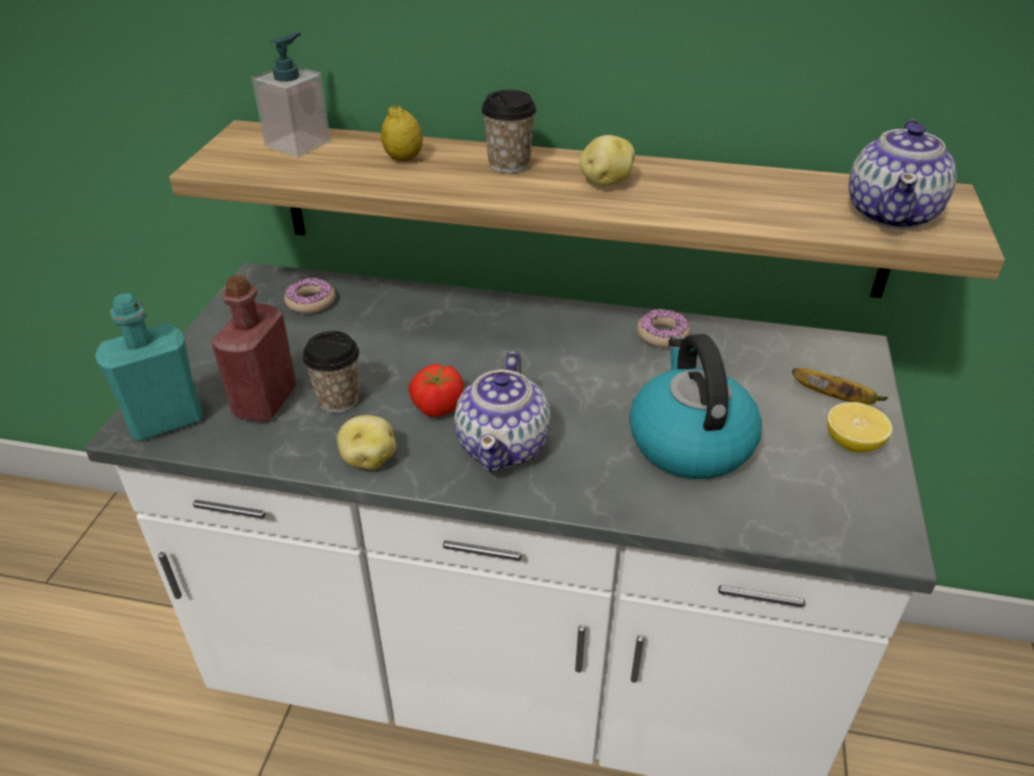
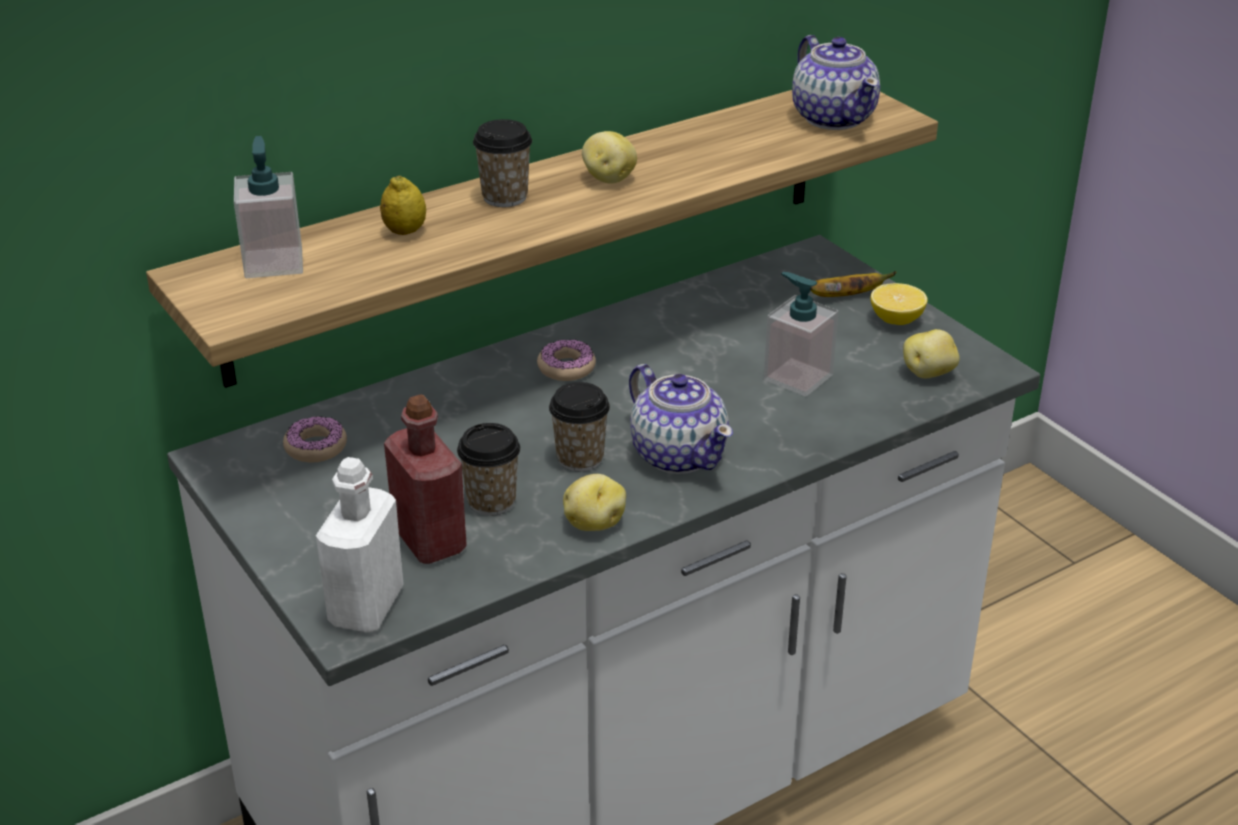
camera: 45 degrees left, 5 degrees down
turquoise bottle [95,293,203,441] -> white bottle [316,457,404,632]
tomato [408,364,464,417] -> cup [549,382,610,472]
kettle [629,334,762,479] -> soap dispenser [764,272,839,397]
donut [637,309,690,348] -> donut moved to [537,339,596,381]
none -> potato [903,329,960,378]

